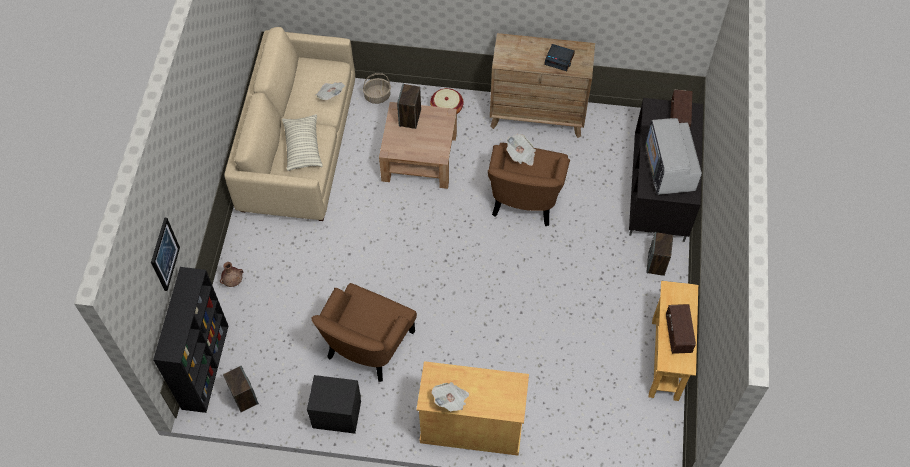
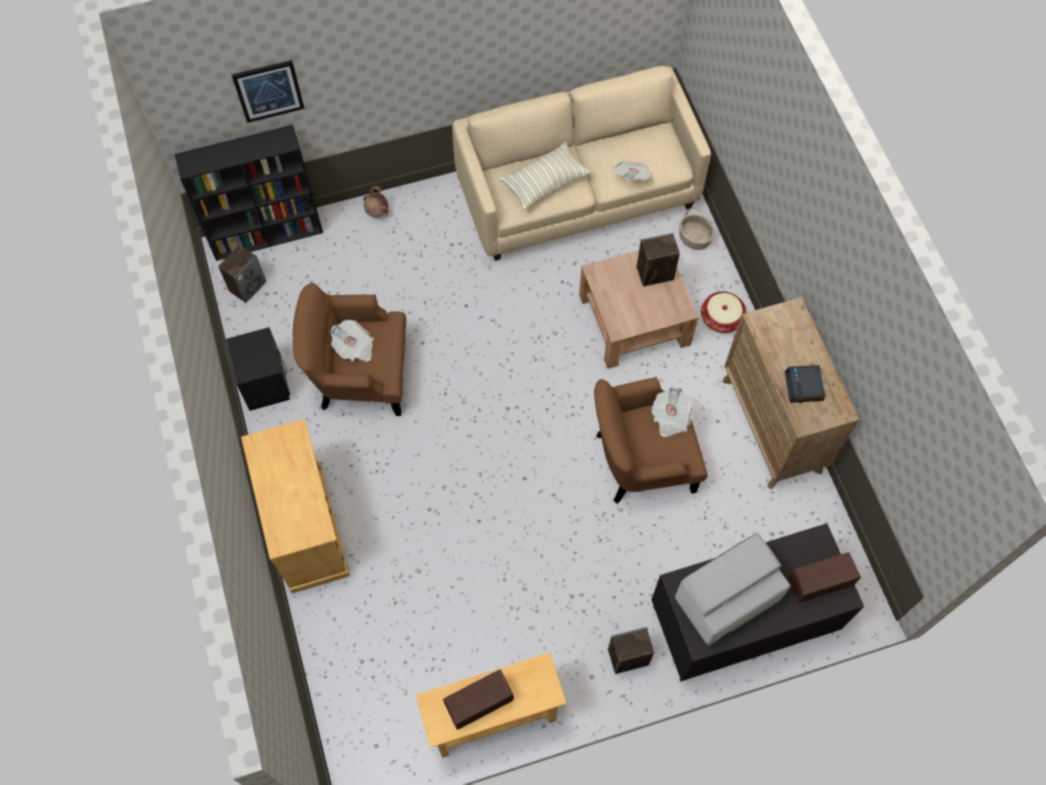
camera: 65 degrees right, 5 degrees up
newspaper [432,382,469,411] -> newspaper moved to [331,320,374,362]

